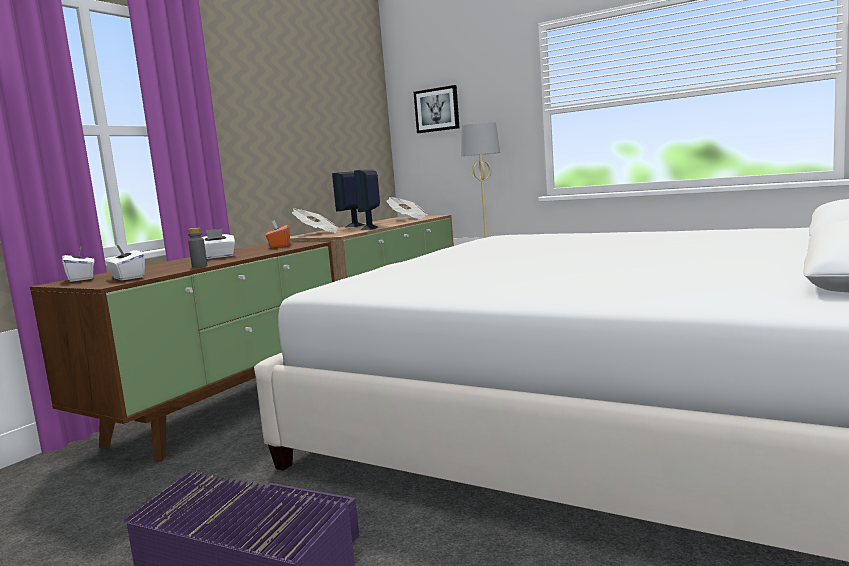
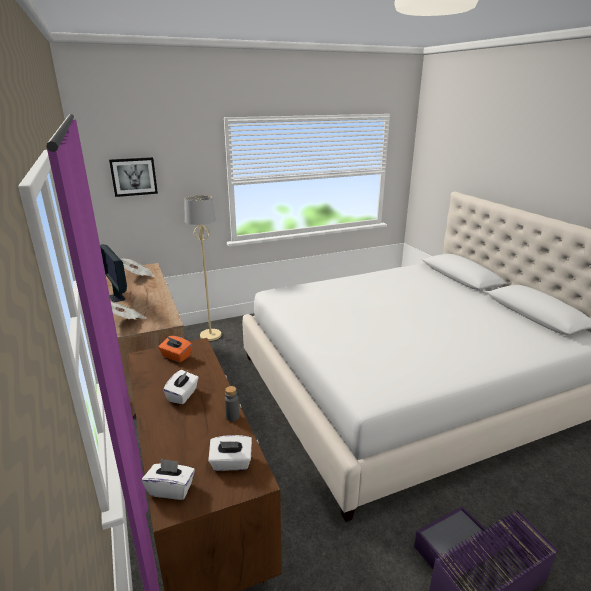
camera: 55 degrees left, 15 degrees up
monitor [354,170,380,230] -> none

